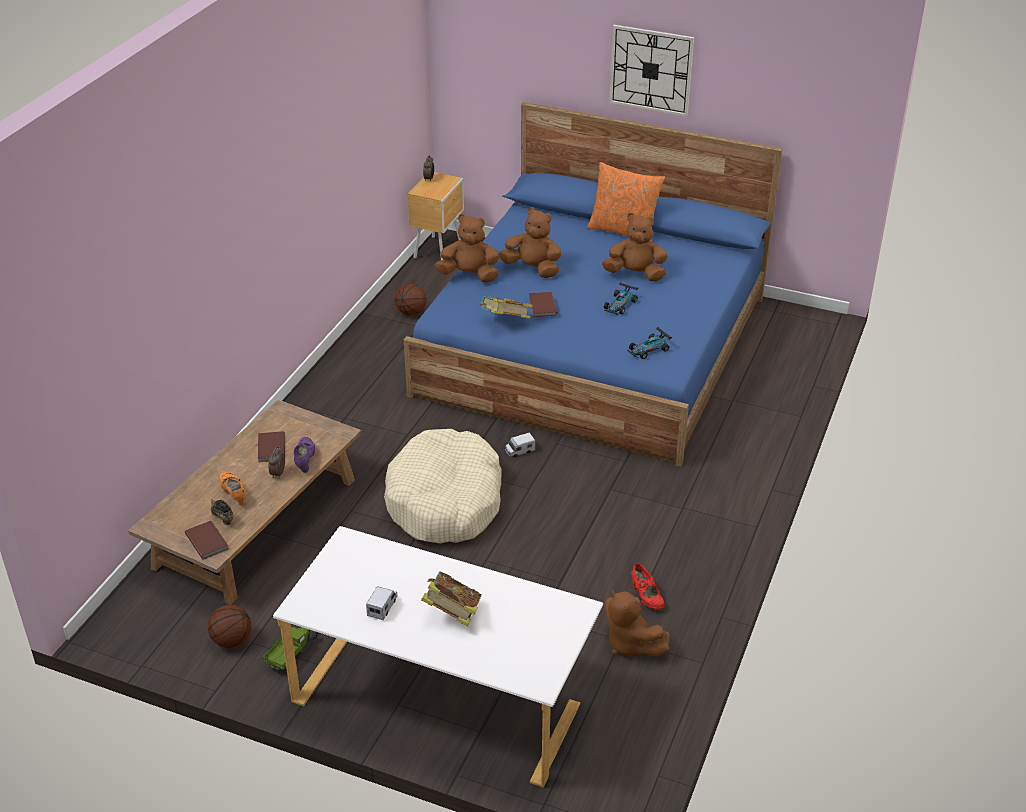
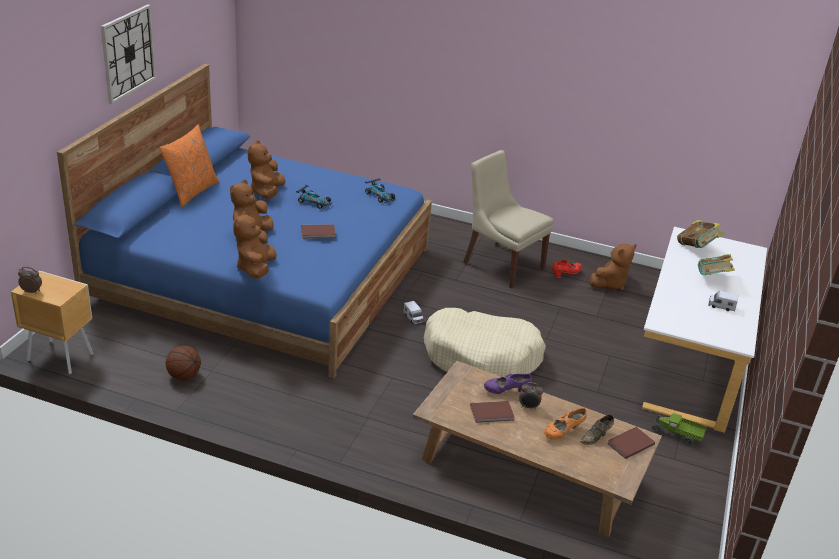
camera: 95 degrees left, 5 degrees down
basketball [208,605,251,648] -> none
book [479,296,533,319] -> book moved to [677,220,724,248]
none -> beige chair [463,150,554,288]

